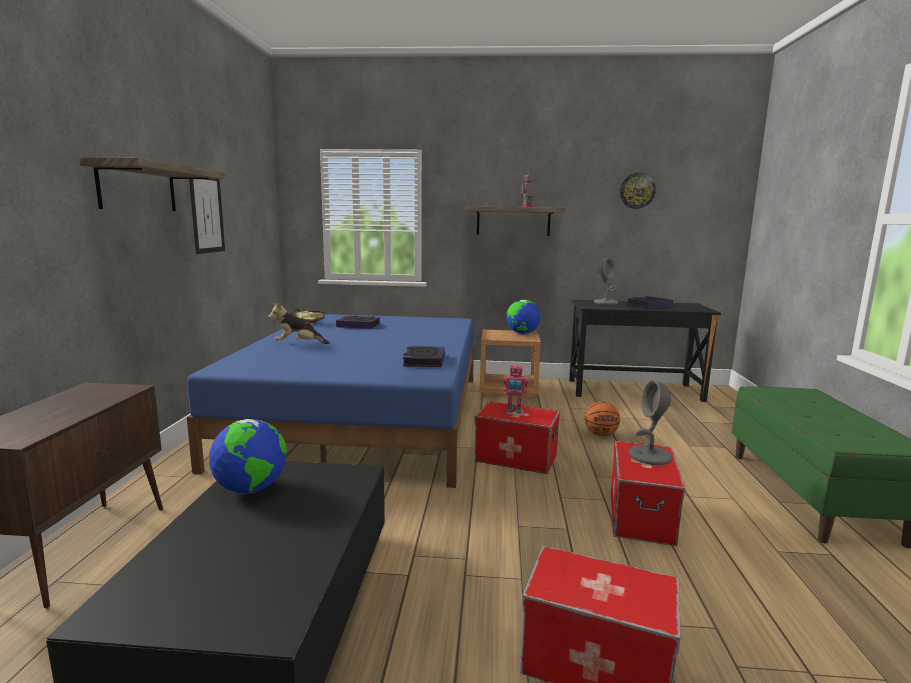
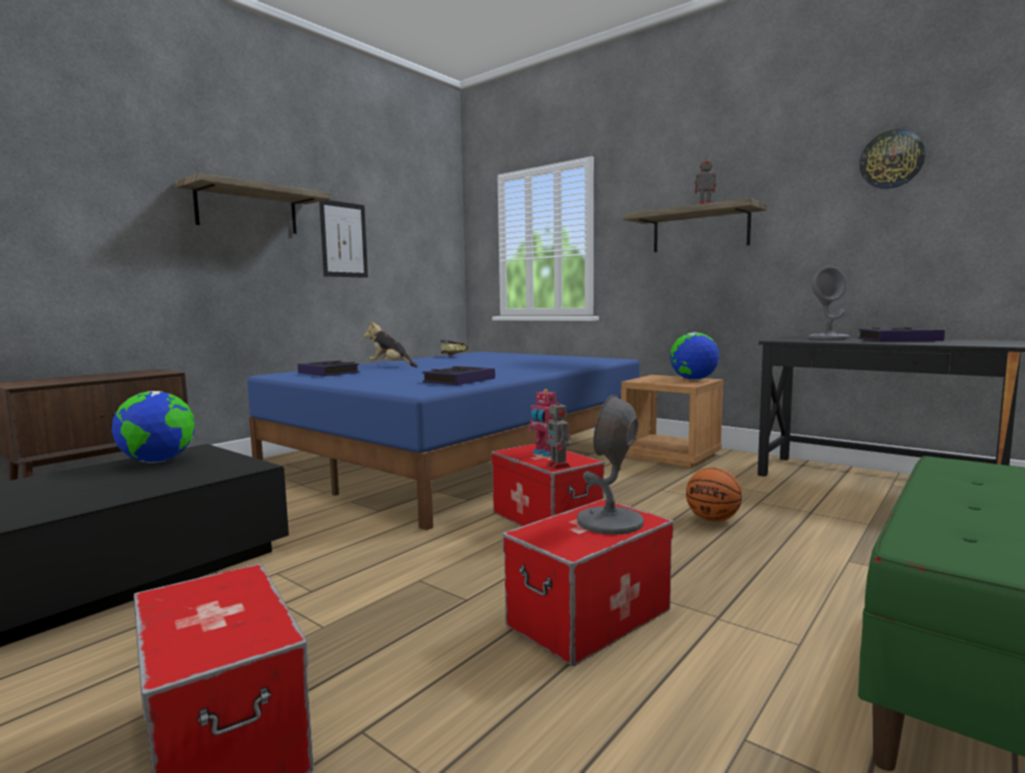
camera: 35 degrees right, 5 degrees down
book [336,315,380,329] -> book moved to [298,361,359,376]
none -> toy robot [544,397,571,470]

